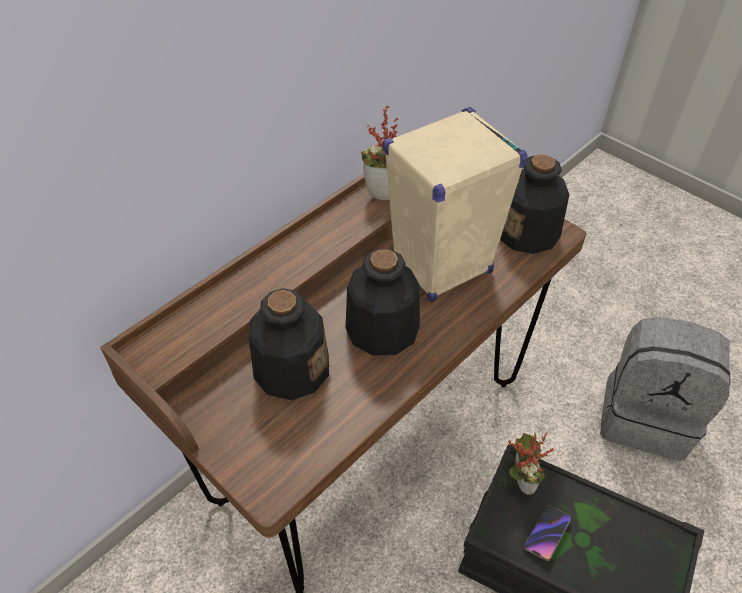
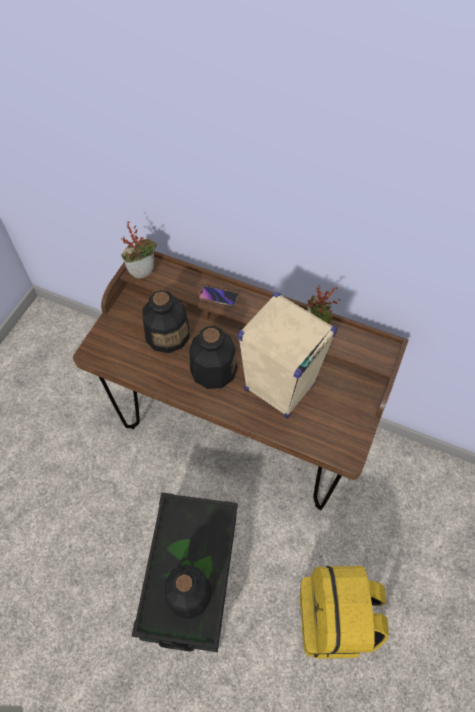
camera: 70 degrees right, 10 degrees up
bottle [500,154,569,254] -> bottle moved to [165,564,211,619]
potted plant [508,432,554,495] -> potted plant moved to [121,221,157,279]
phone [524,505,571,561] -> phone moved to [199,286,238,306]
grey backpack [600,317,730,461] -> yellow backpack [300,566,389,659]

